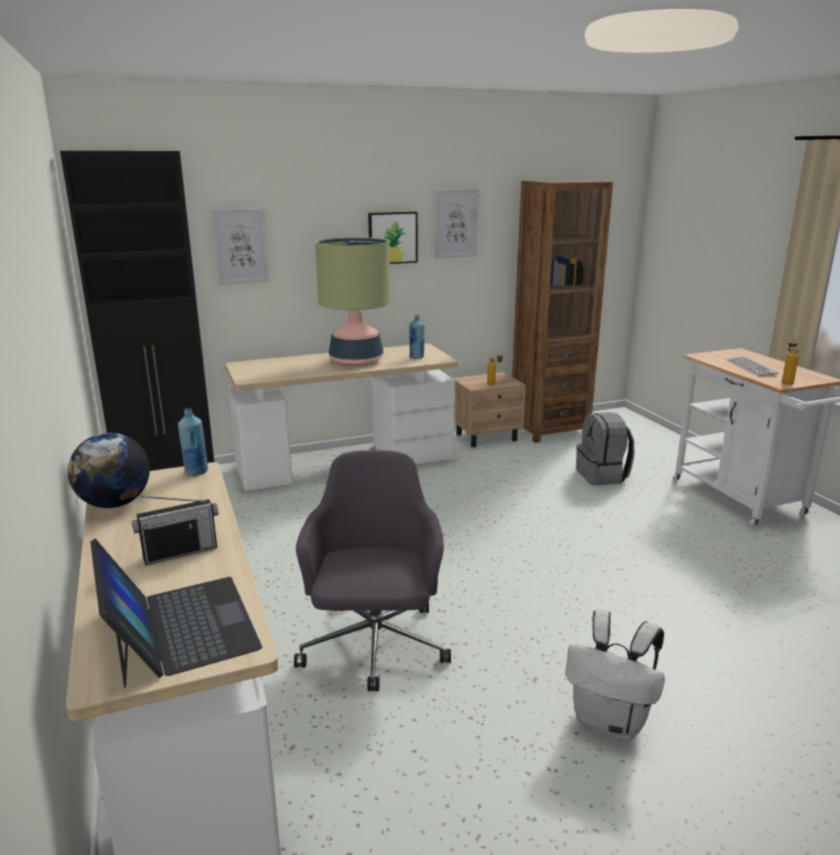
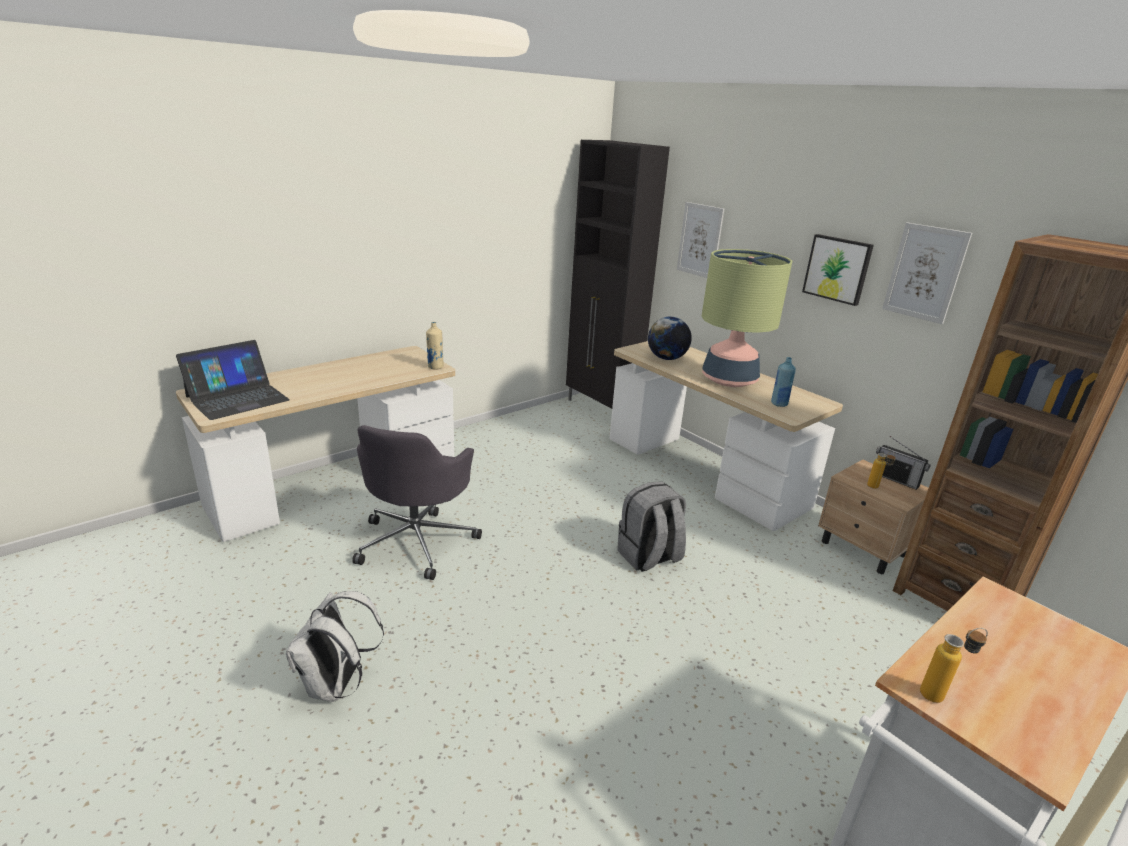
camera: 70 degrees right, 5 degrees up
globe [68,433,150,508] -> globe moved to [648,317,692,360]
radio [132,496,218,565] -> radio moved to [876,436,931,490]
blue bottle [178,408,208,476] -> beige bottle [426,322,444,370]
grey office chair [294,450,451,691] -> grey office chair turned 120 degrees clockwise [352,425,482,580]
grey backpack [576,412,634,486] -> grey backpack moved to [617,481,686,572]
keyboard [727,357,779,376] -> none

